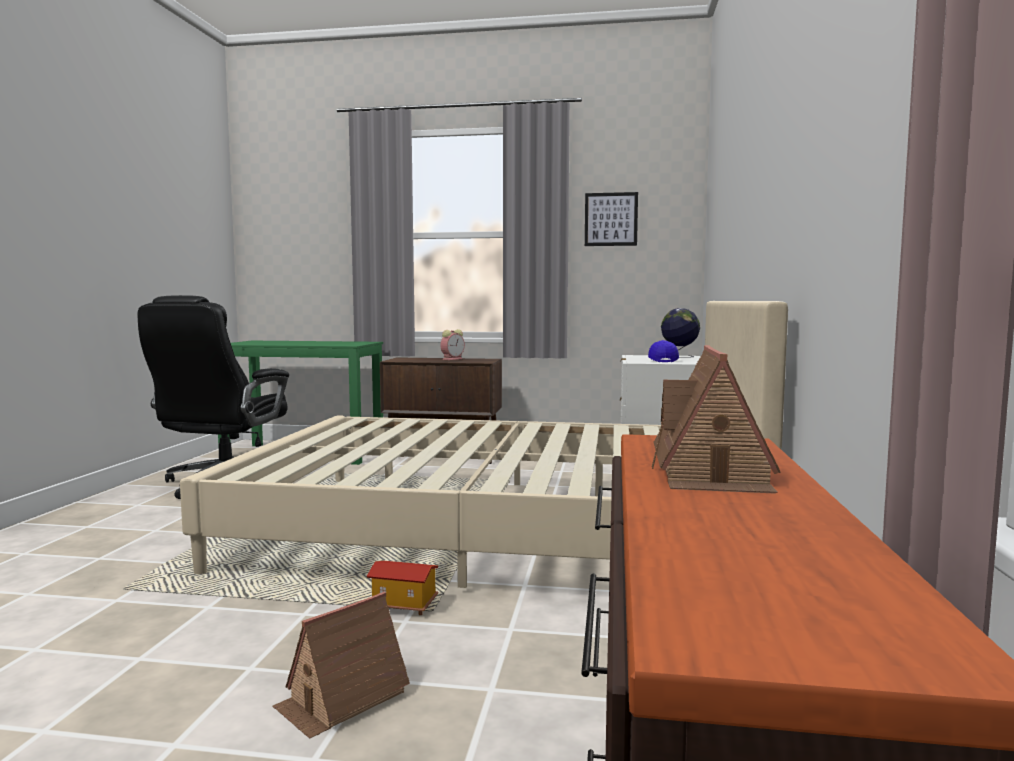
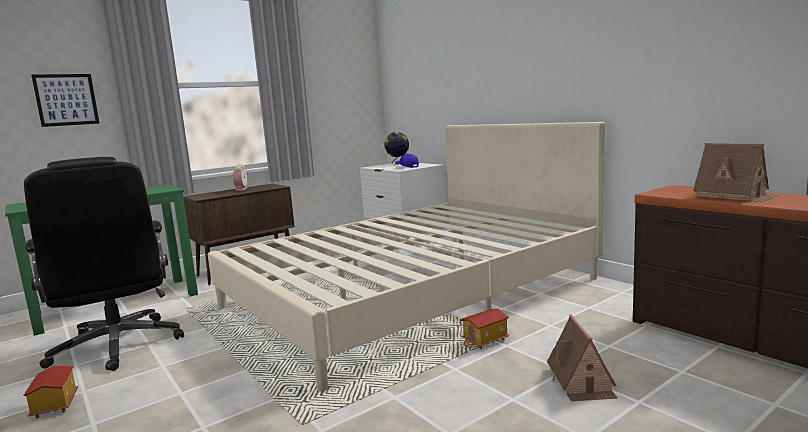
camera: 45 degrees left, 5 degrees up
picture [585,192,638,246] -> picture moved to [31,74,100,127]
none -> toy house [24,365,78,419]

